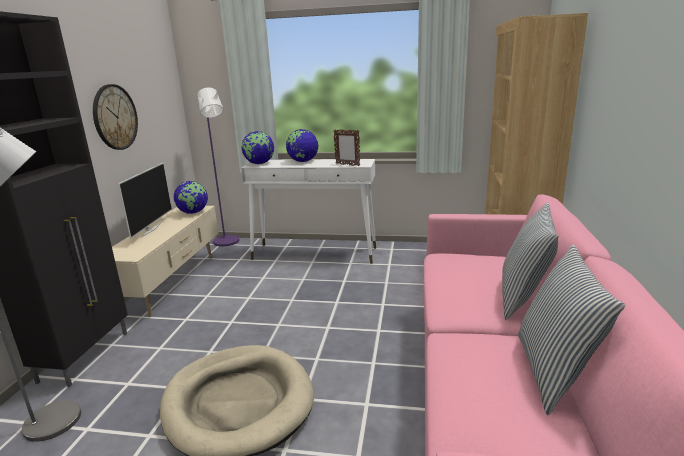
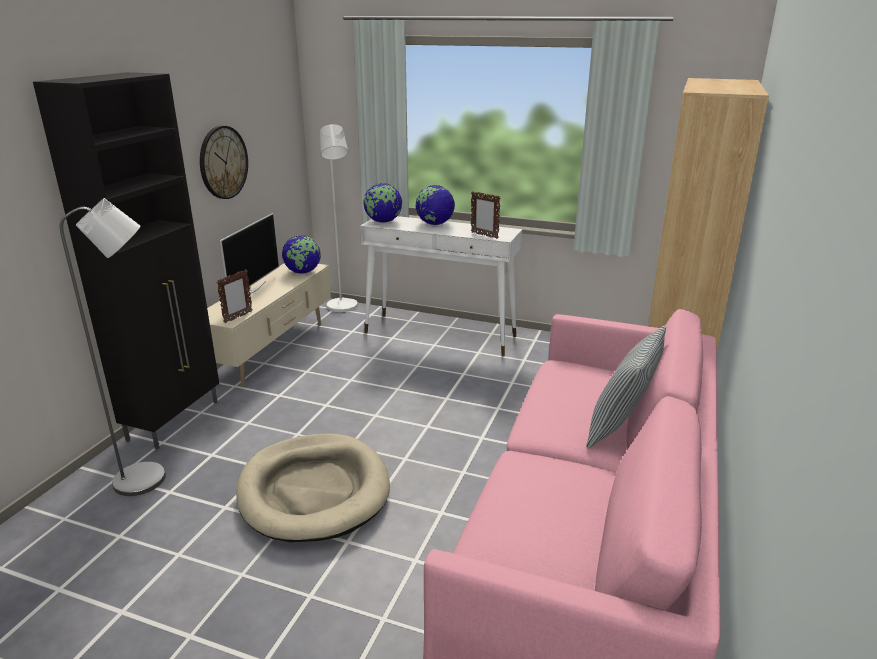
camera: 10 degrees right, 5 degrees up
purple floor lamp [197,87,240,247] -> white floor lamp [320,124,358,312]
pillow [518,245,625,415] -> none
none -> picture frame [217,269,253,323]

